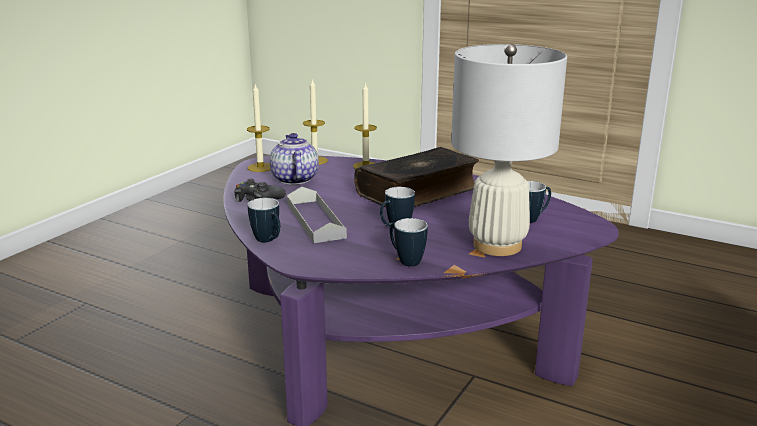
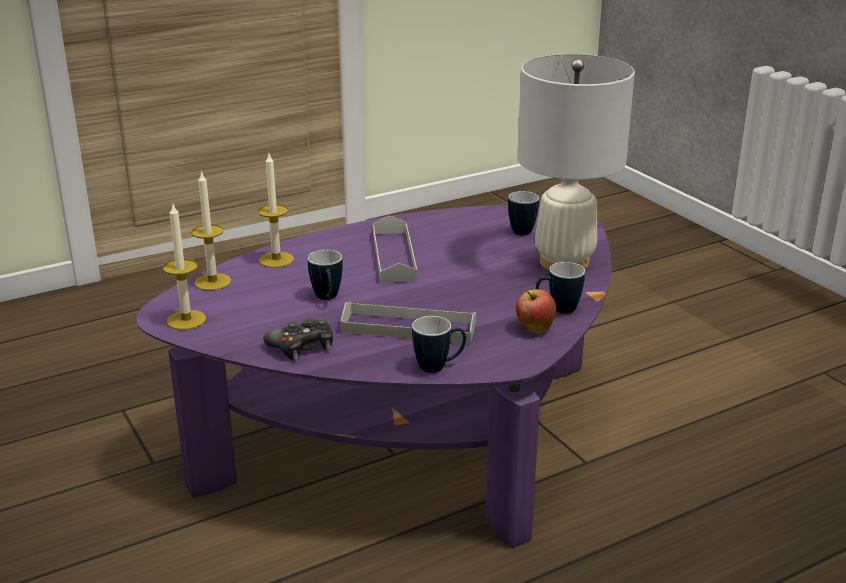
camera: 60 degrees left, 5 degrees up
teapot [270,133,319,185] -> none
book [354,147,479,208] -> grey tray [373,216,418,283]
mug [380,187,415,228] -> mug moved to [308,250,343,300]
none -> apple [516,289,556,333]

